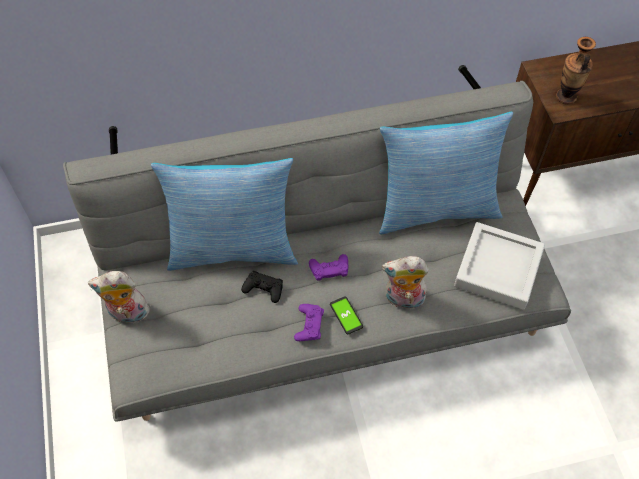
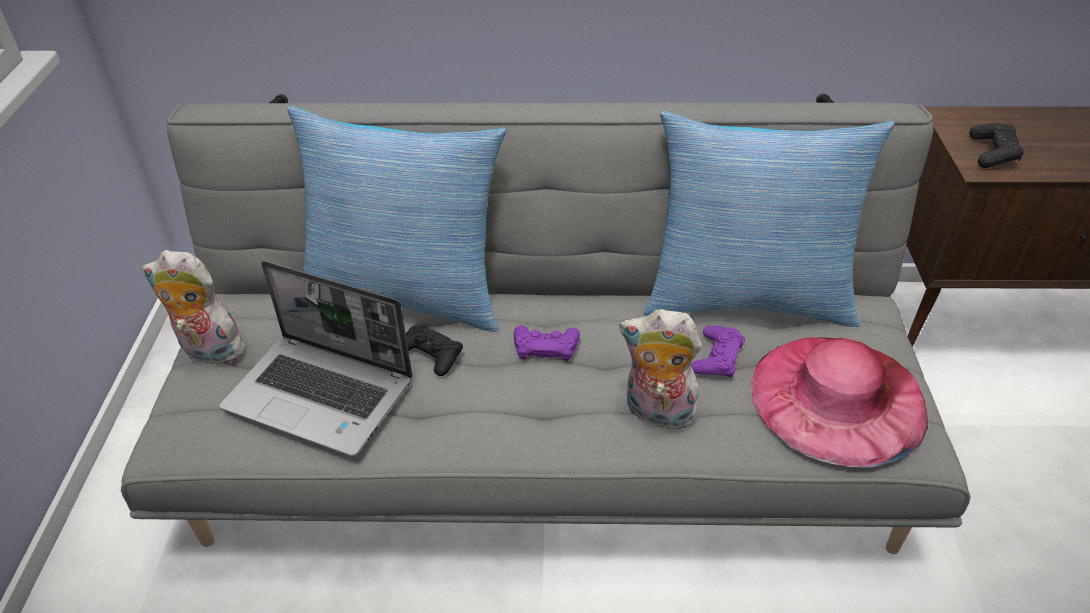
camera: 15 degrees right, 15 degrees down
purple game controller [294,304,324,341] -> purple game controller moved to [691,326,745,378]
phone [330,296,363,334] -> none
grey tray [454,222,545,310] -> pink hat [751,337,928,468]
vase [556,37,596,105] -> black game controller [969,123,1024,168]
none -> laptop [220,260,413,456]

